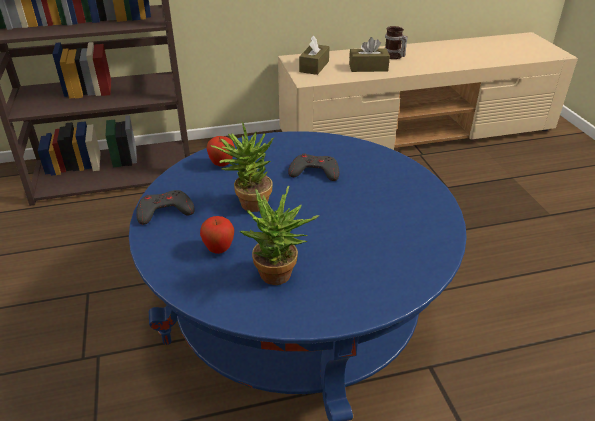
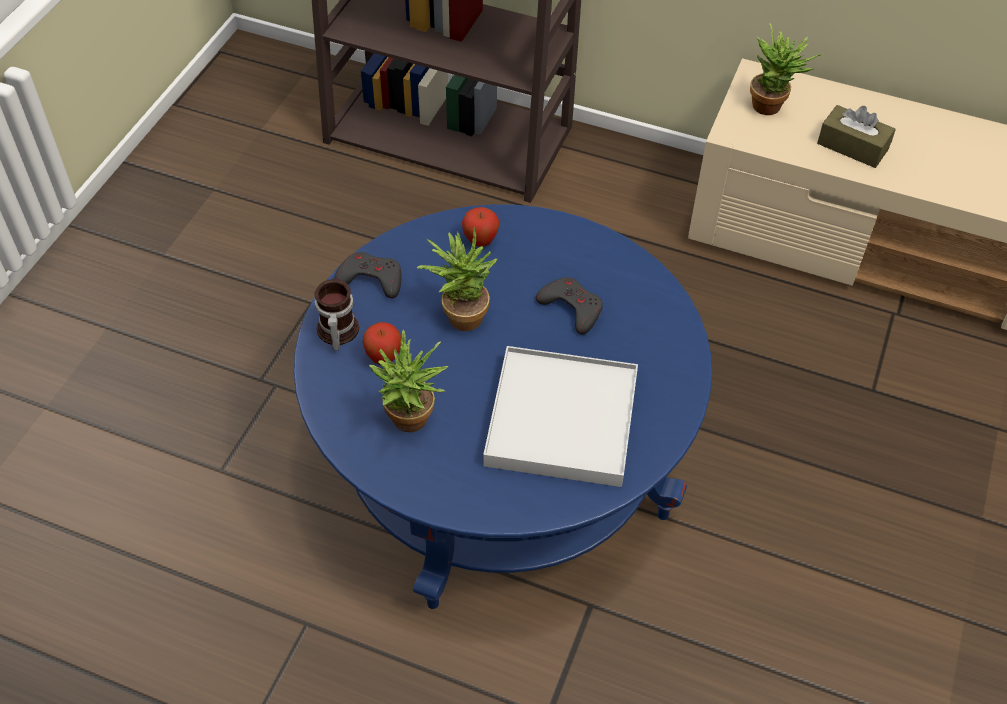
camera: 35 degrees right, 15 degrees up
brown tissue box [299,35,329,75] -> potted plant [750,23,822,115]
mug [385,26,408,59] -> mug moved to [314,279,359,350]
none -> white tray [484,346,638,487]

